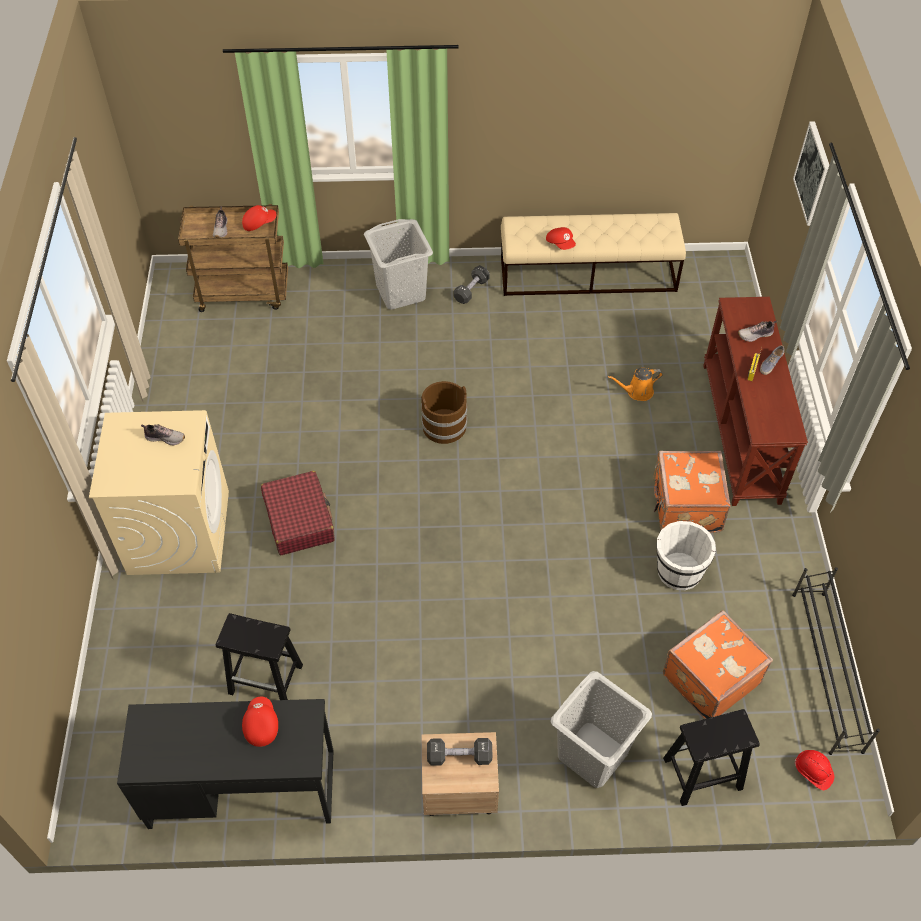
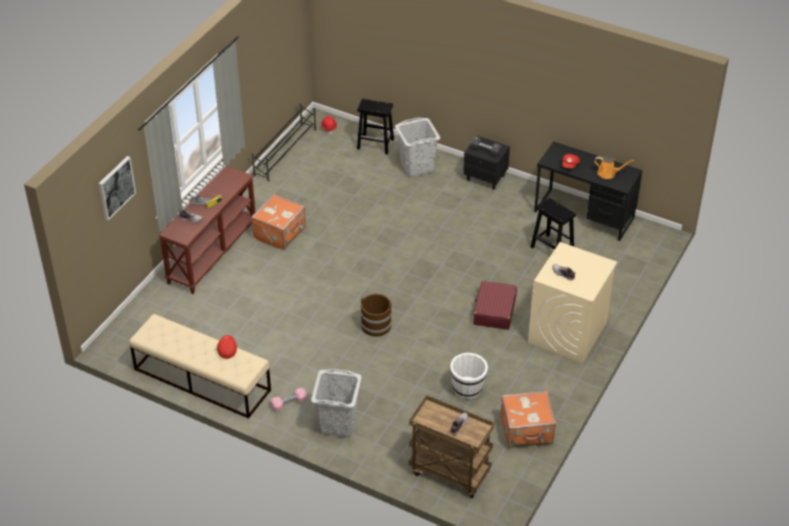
camera: 150 degrees left, 10 degrees down
red cap [242,205,277,231] -> none
beige nightstand [422,732,499,816] -> black nightstand [463,136,510,190]
black dumbbell [454,265,490,304] -> pink dumbbell [270,388,307,411]
orange watering can [608,367,663,401] -> orange watering can moved to [594,156,634,179]
white bucket [656,521,716,590] -> white bucket moved to [450,353,488,399]
orange suitcase [663,610,773,719] -> orange suitcase moved to [501,391,556,448]

